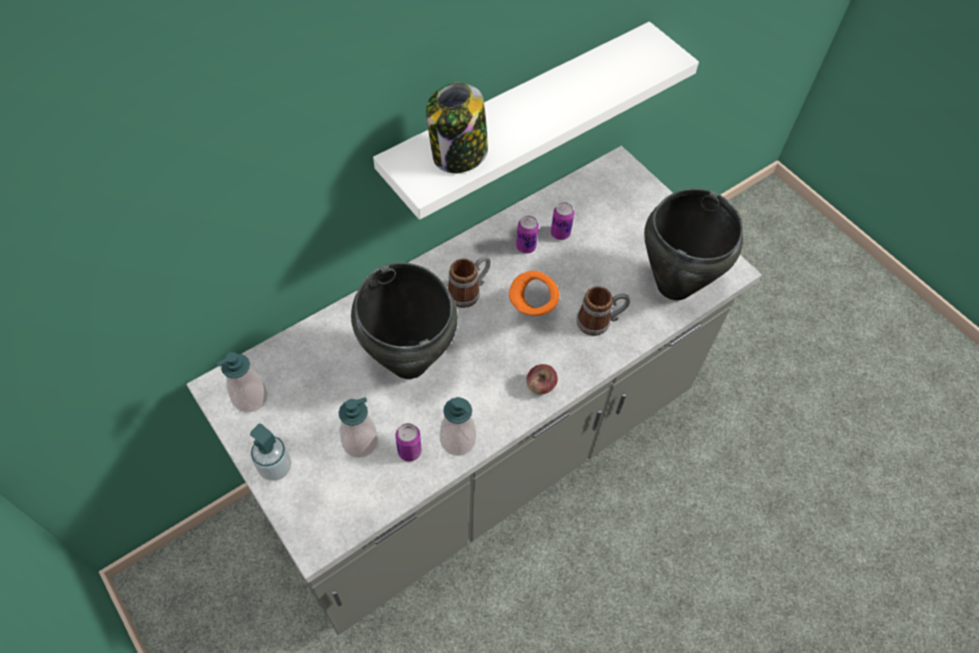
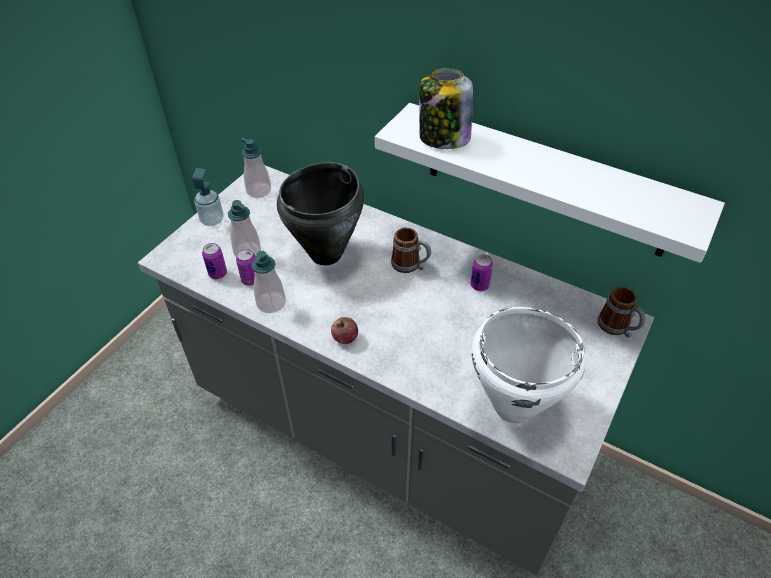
camera: 70 degrees right, 10 degrees down
orange vase [509,271,559,316] -> none
can [551,202,574,240] -> can moved to [202,243,227,279]
mug [577,286,630,336] -> mug moved to [598,287,646,337]
black cooking pot [644,188,743,300] -> white cooking pot [471,307,586,424]

